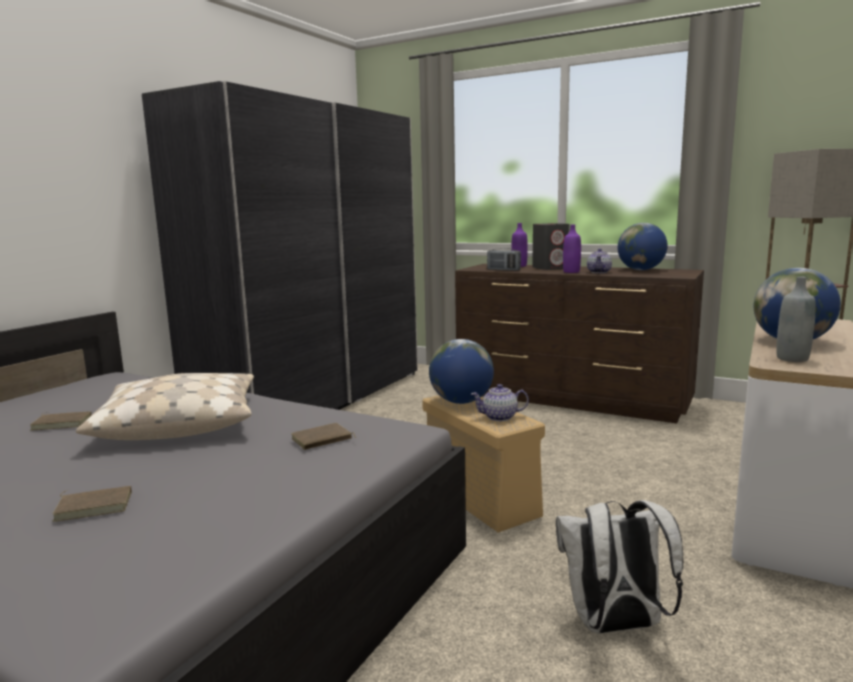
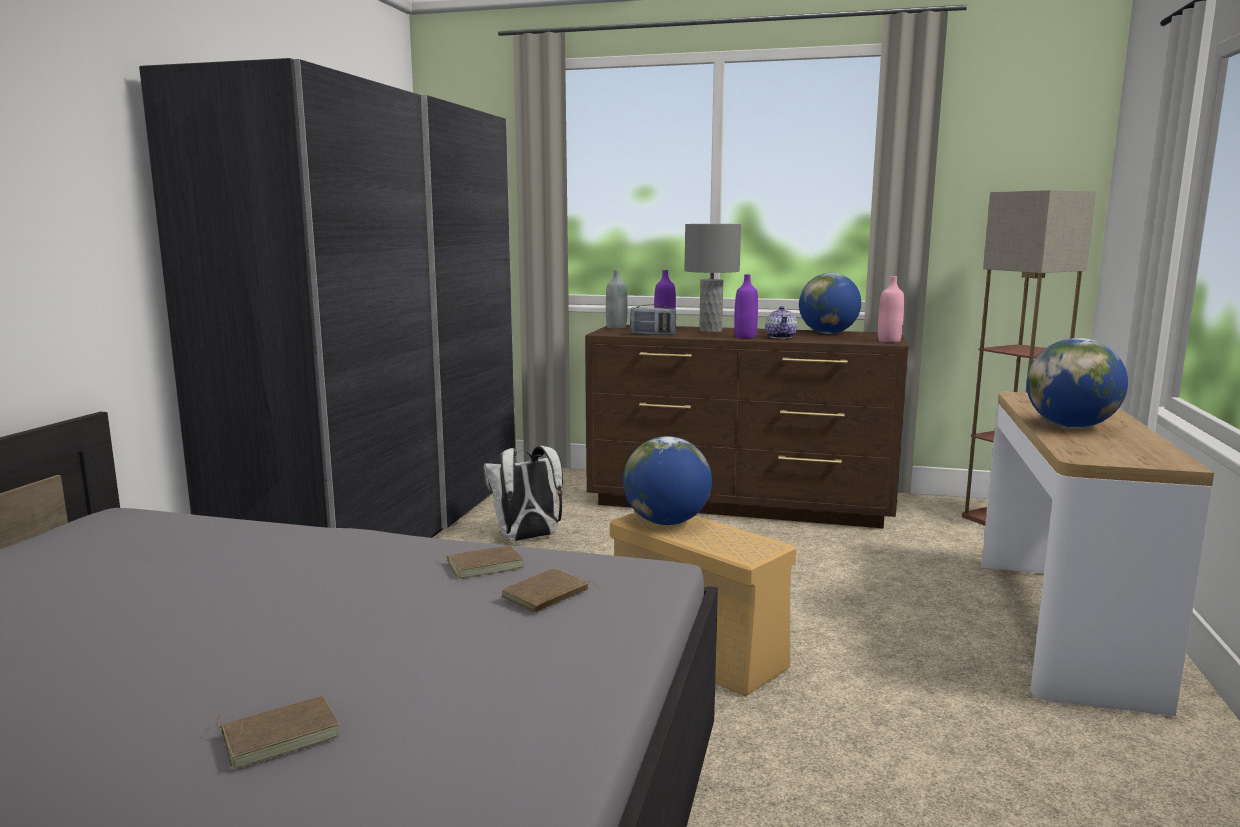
camera: 15 degrees left, 0 degrees up
brown book [30,412,92,430] -> brown book moved to [444,546,524,579]
beige pillow [76,373,254,440] -> none
teapot [471,384,529,421] -> none
grey speaker [532,223,570,270] -> grey table lamp [684,224,741,333]
white backpack [556,500,683,634] -> white backpack moved to [483,446,563,541]
grey bottle [776,276,816,362] -> grey bottle moved to [606,270,627,329]
none -> pink bottle [878,276,904,342]

